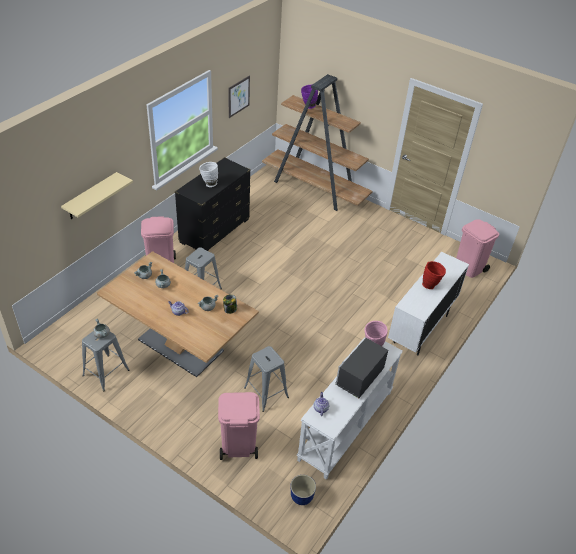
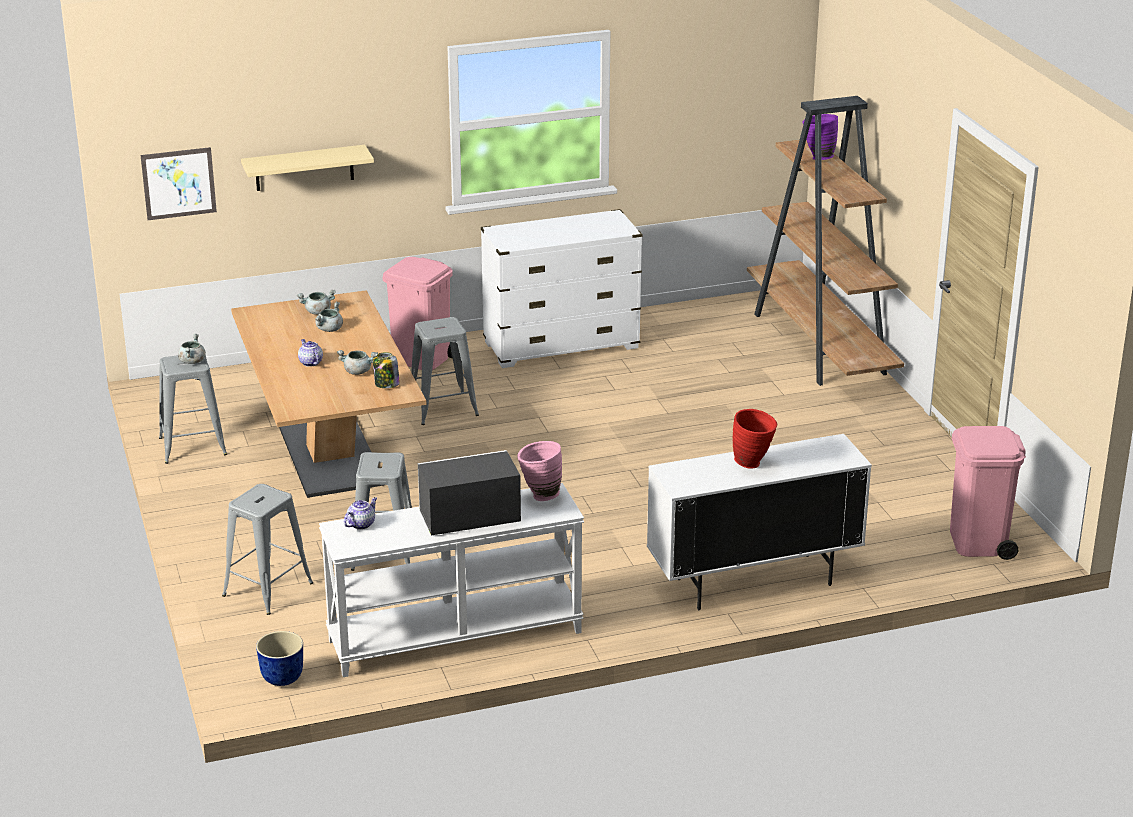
camera: 40 degrees right, 15 degrees down
black dresser [175,157,251,251] -> white dresser [481,209,643,368]
white vase [199,162,218,187] -> none
pink trash can [218,392,260,460] -> grey stool [222,484,313,615]
picture [228,76,250,118] -> picture moved to [141,147,217,220]

